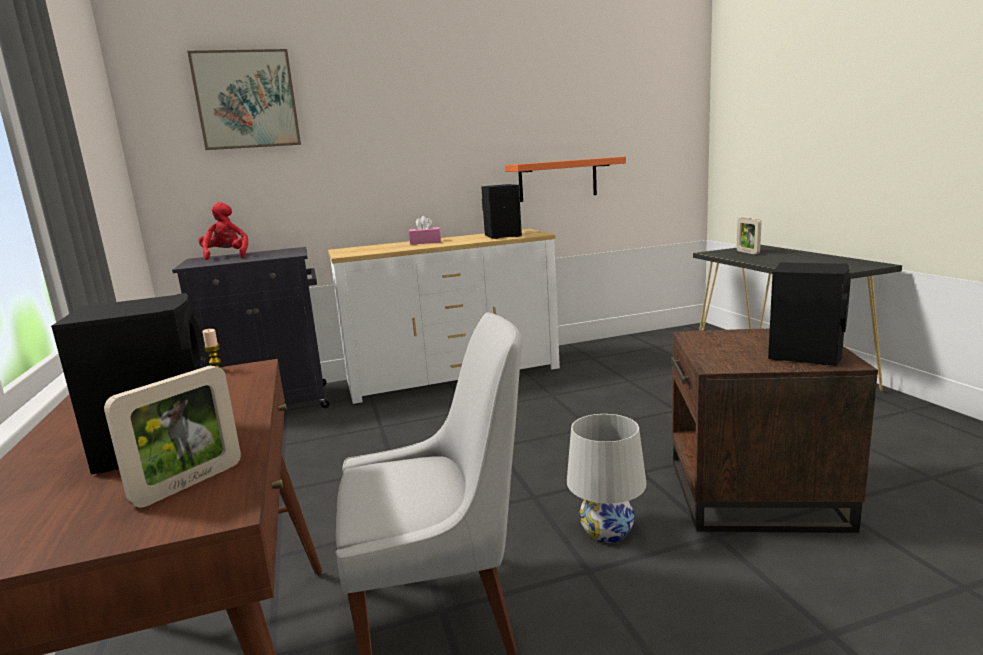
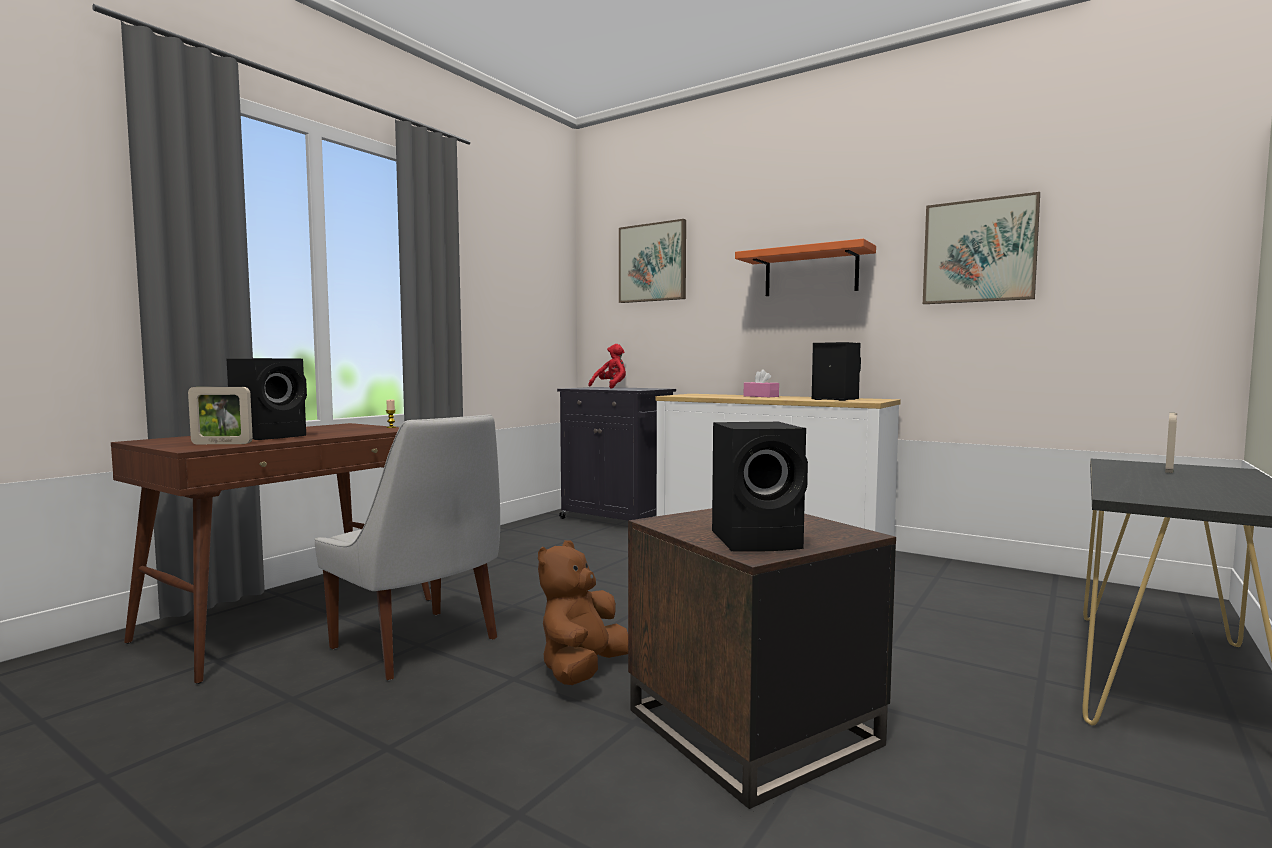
camera: 50 degrees right, 10 degrees down
orange shelf [505,157,626,202] -> orange shelf moved to [735,239,876,296]
white table lamp [567,414,646,543] -> brown plush toy [538,540,628,685]
none -> picture [923,192,1040,304]

